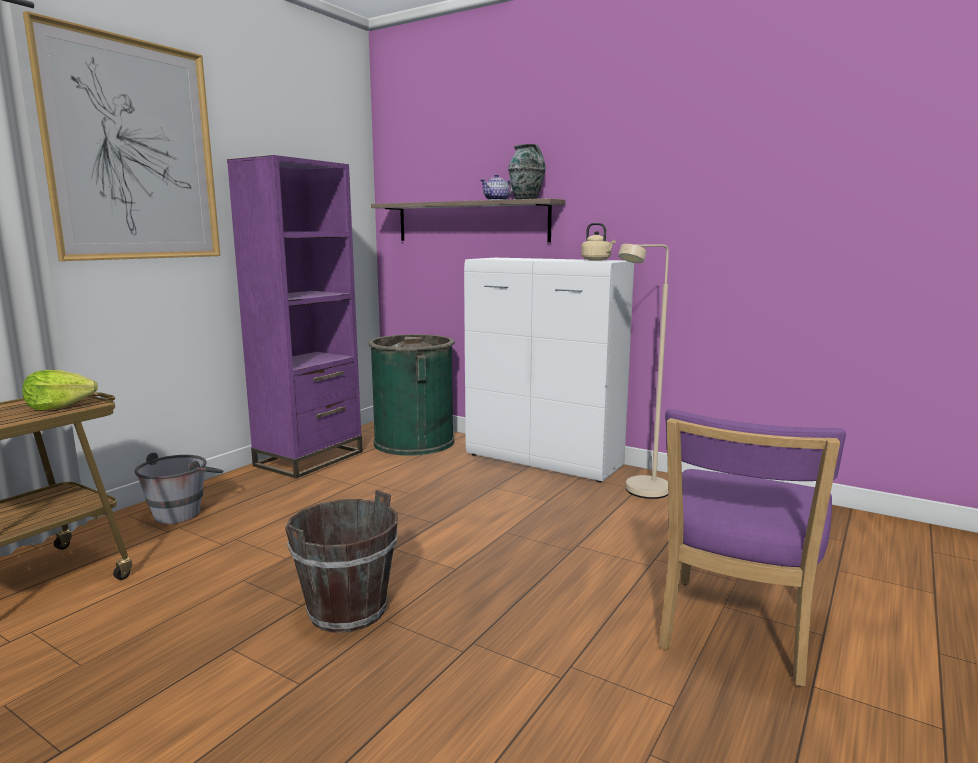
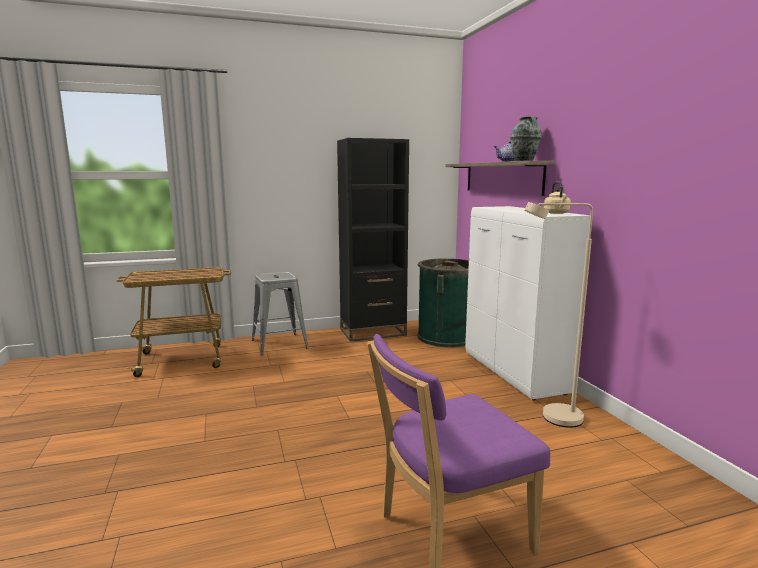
camera: 40 degrees right, 0 degrees up
lettuce [22,370,98,410] -> none
picture [23,11,220,261] -> none
grey bucket [135,453,223,524] -> grey stool [252,272,308,355]
purple bookcase [227,155,363,478] -> black bookcase [337,138,409,342]
brown bucket [285,490,398,633] -> none

